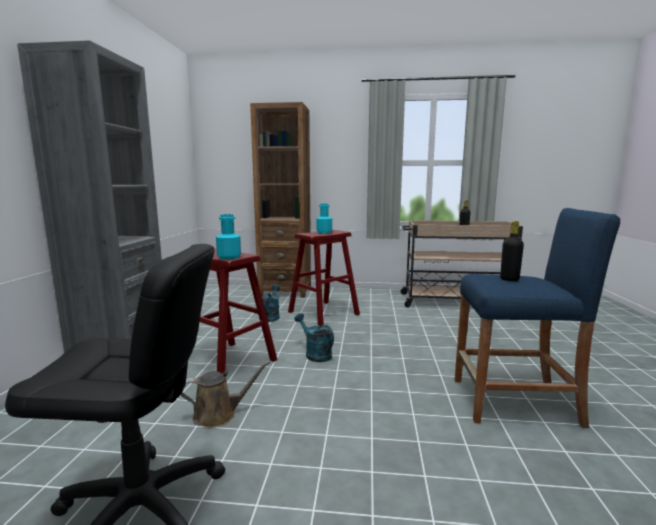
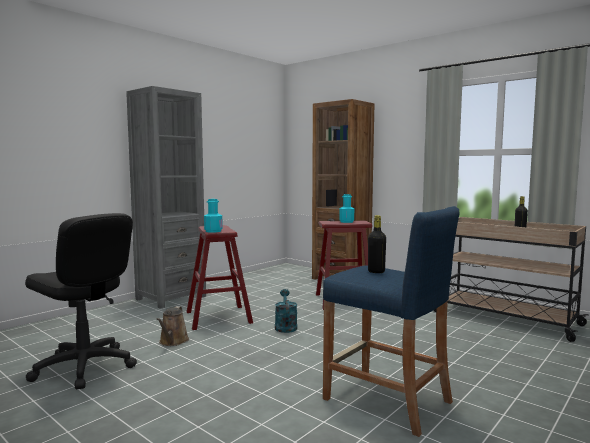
camera: 35 degrees right, 5 degrees down
brown watering can [181,361,270,428] -> brown watering can turned 75 degrees clockwise [156,306,189,346]
turquoise watering can [259,284,280,322] -> none

